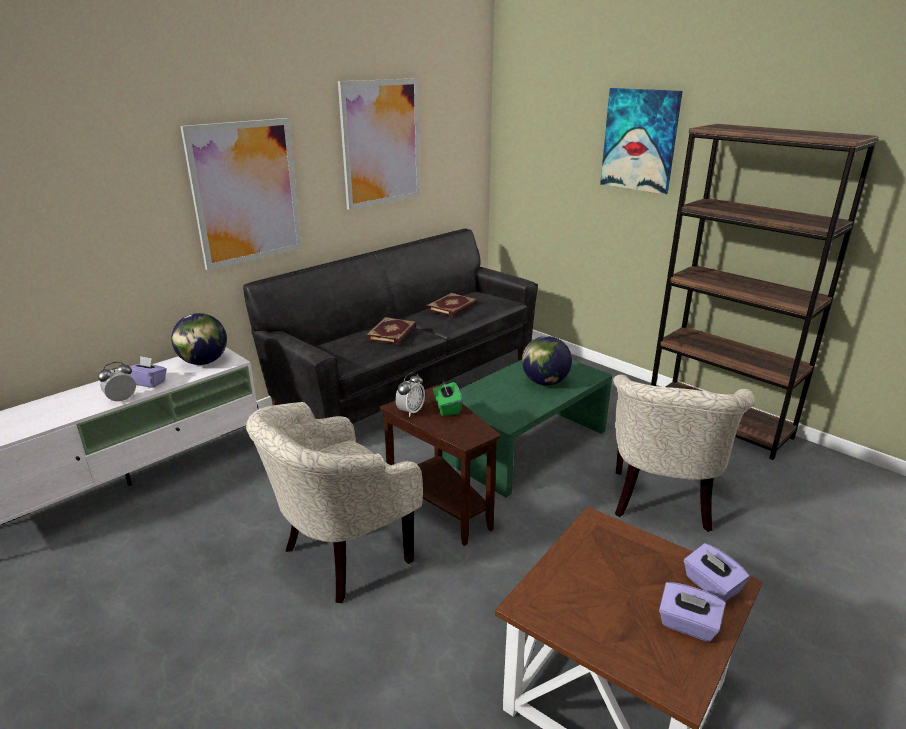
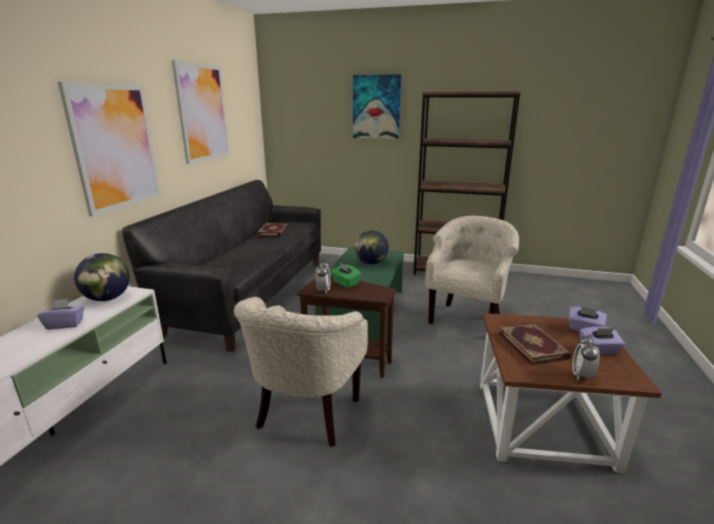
camera: 30 degrees left, 5 degrees down
alarm clock [98,362,136,401] -> alarm clock moved to [572,334,600,380]
book [366,317,416,344] -> book moved to [498,323,571,365]
beige armchair [613,375,755,532] -> beige armchair turned 135 degrees counterclockwise [425,216,519,335]

